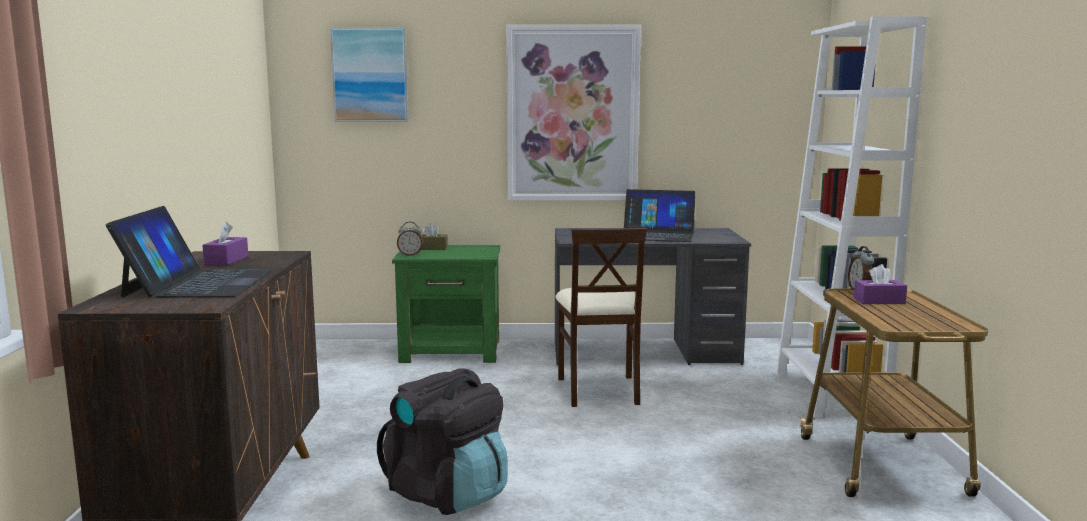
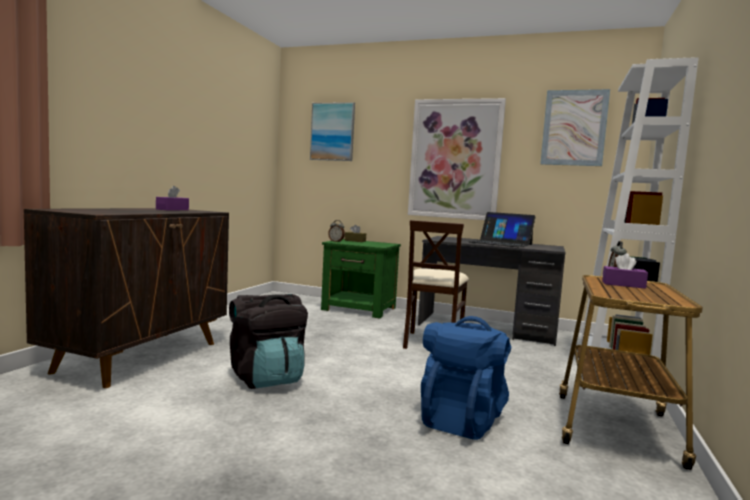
camera: 20 degrees right, 5 degrees down
laptop [106,206,273,298] -> none
none -> blue backpack [421,316,512,440]
none -> picture [540,89,610,166]

